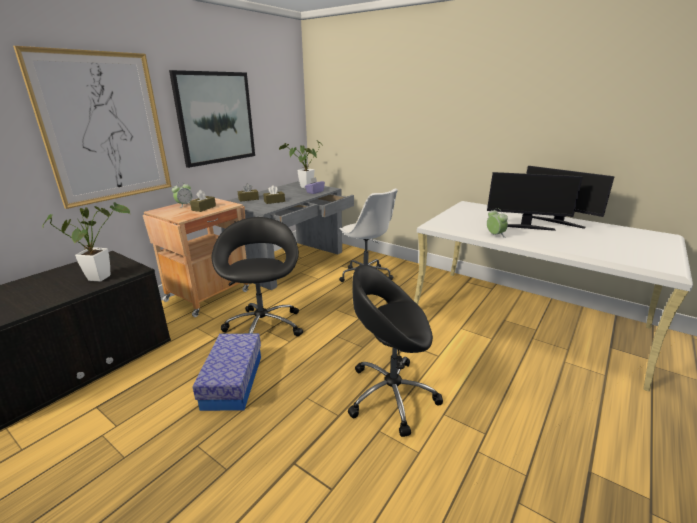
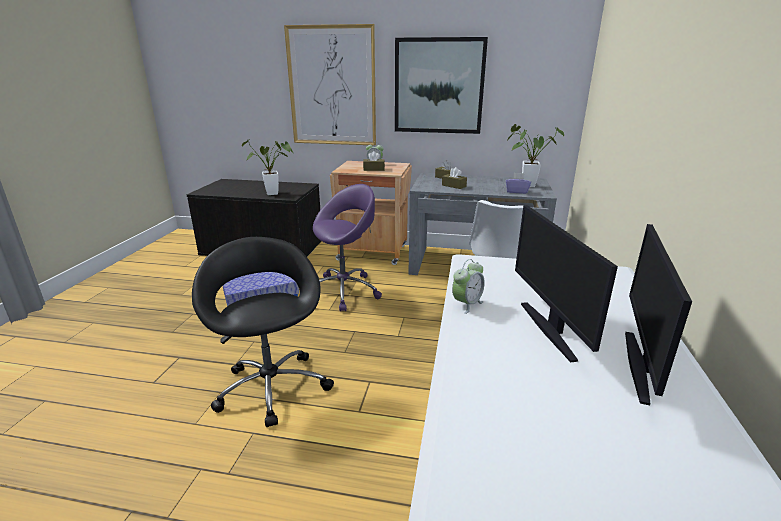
camera: 65 degrees right, 0 degrees up
black office chair [212,217,303,336] -> purple office chair [313,184,382,311]

